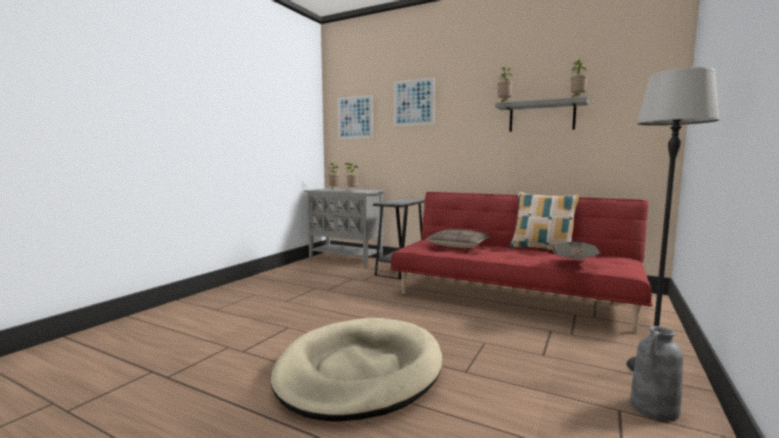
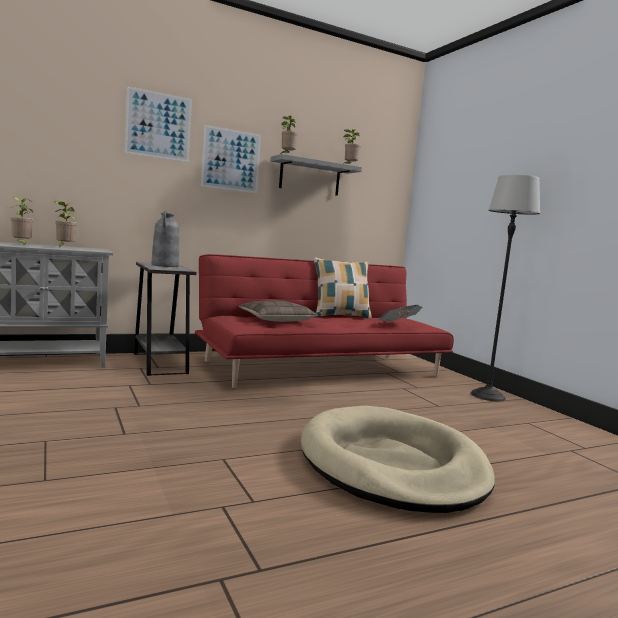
camera: 55 degrees left, 0 degrees up
picture [338,95,373,139] -> picture moved to [201,125,261,193]
grey vase [630,326,683,421] -> grey vase moved to [152,211,179,267]

